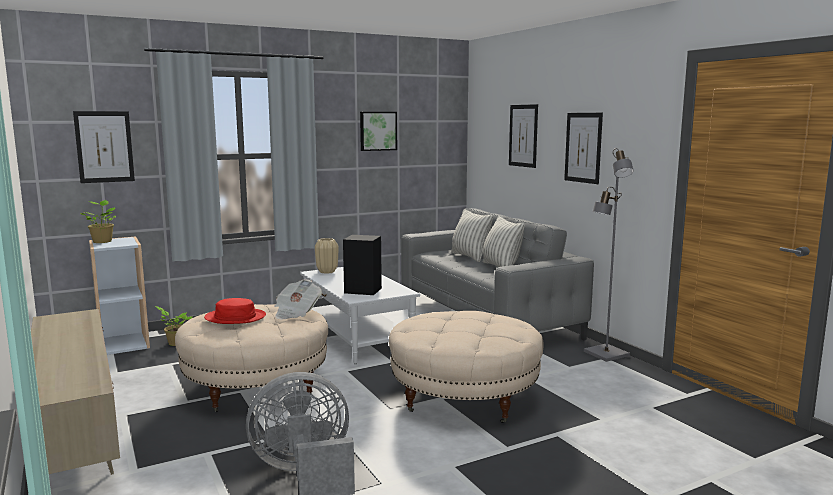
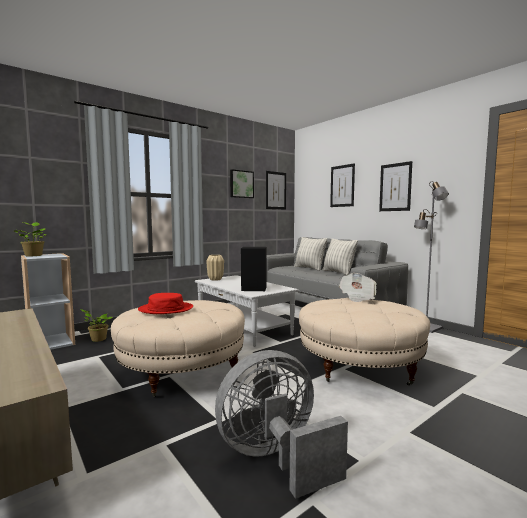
camera: 10 degrees left, 5 degrees down
picture [73,111,135,183] -> picture moved to [266,171,286,209]
newspaper [275,280,322,319] -> newspaper moved to [339,273,376,302]

